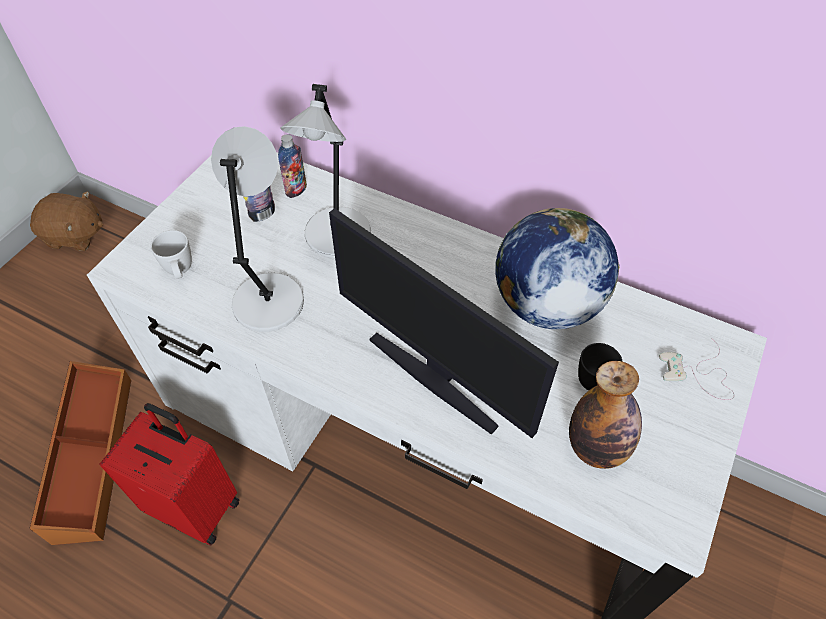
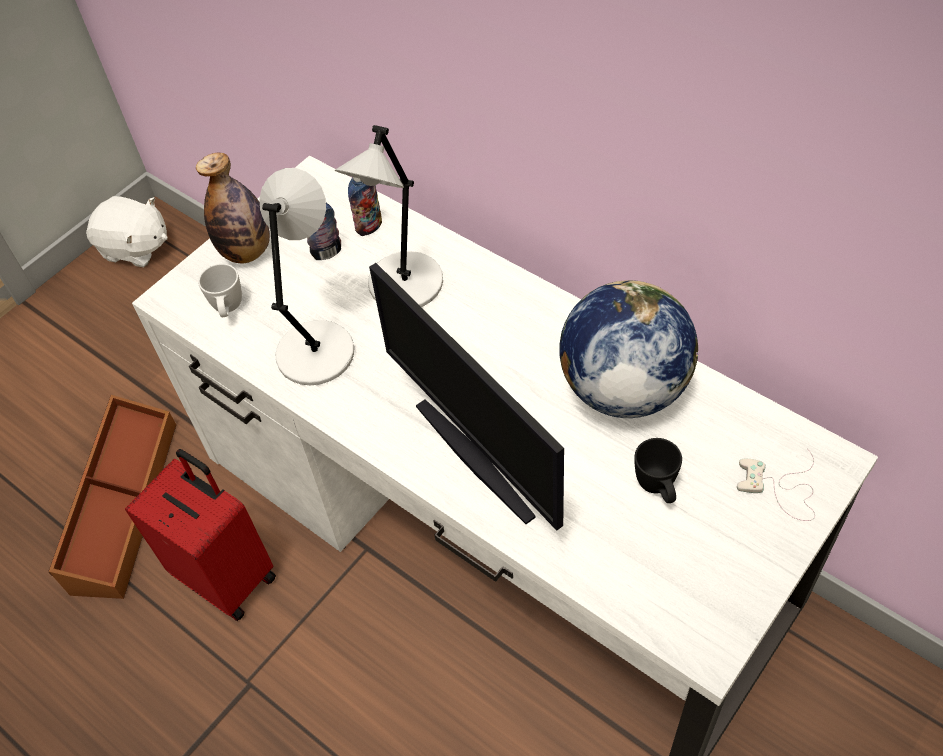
camera: 15 degrees right, 0 degrees up
brown plush toy [30,191,103,251] -> white plush toy [86,196,167,267]
bottle [569,361,642,469] -> bottle moved to [196,153,270,263]

